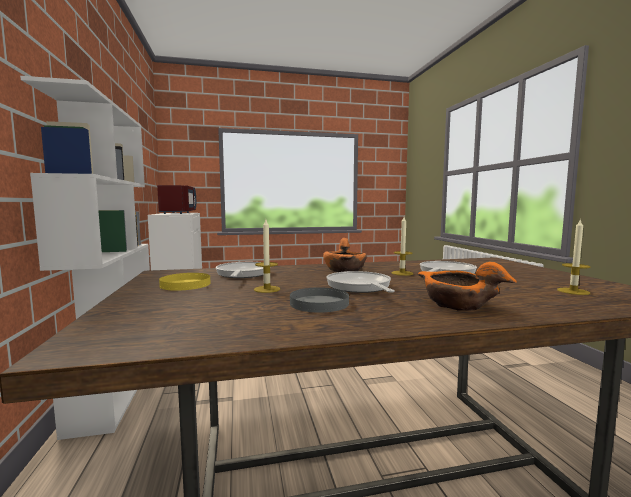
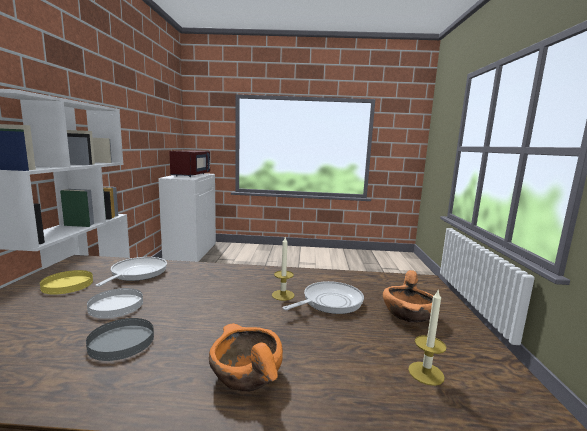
camera: 15 degrees right, 5 degrees up
candle [254,220,280,293] -> white plate [87,288,143,318]
orange bowl [323,238,367,272] -> orange bowl moved to [383,270,434,323]
frying pan [326,271,395,293] -> none

